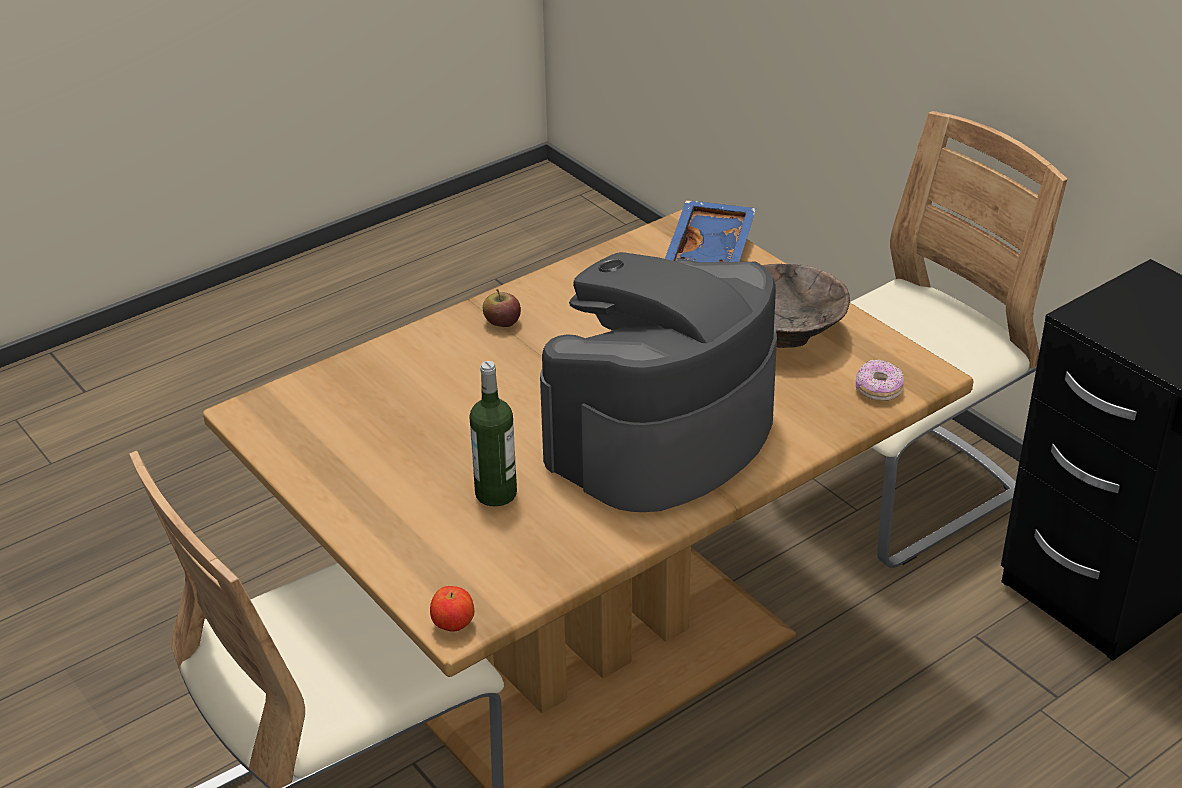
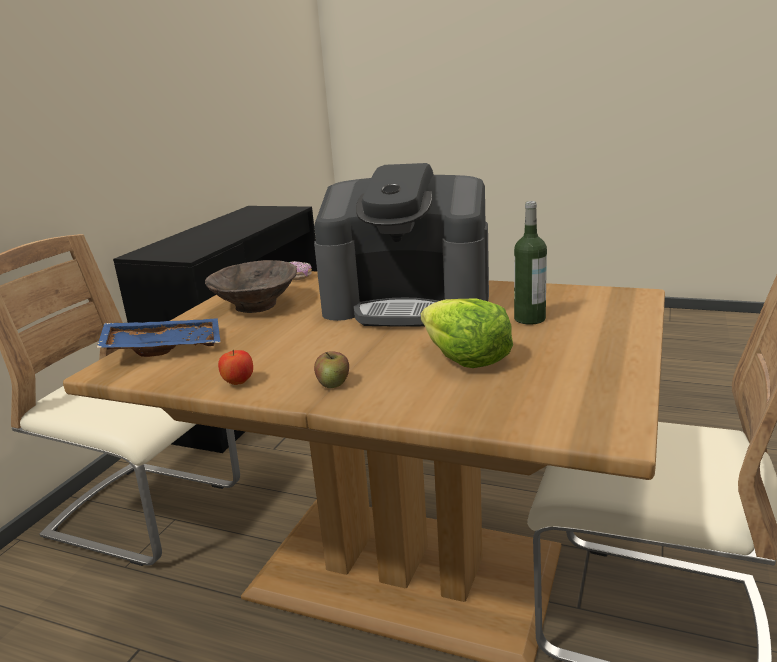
camera: 120 degrees left, 15 degrees down
apple [430,586,474,632] -> apple moved to [218,350,253,385]
none -> lettuce [421,298,513,368]

